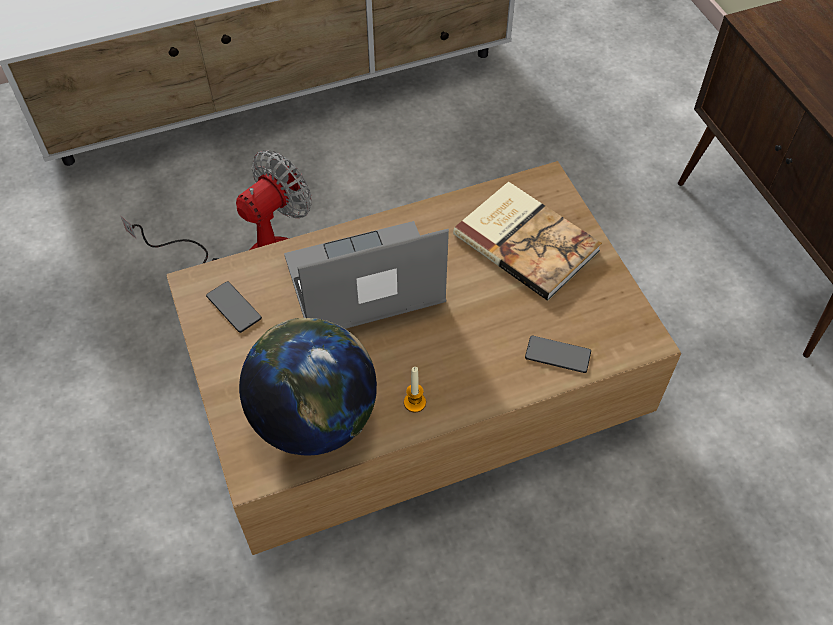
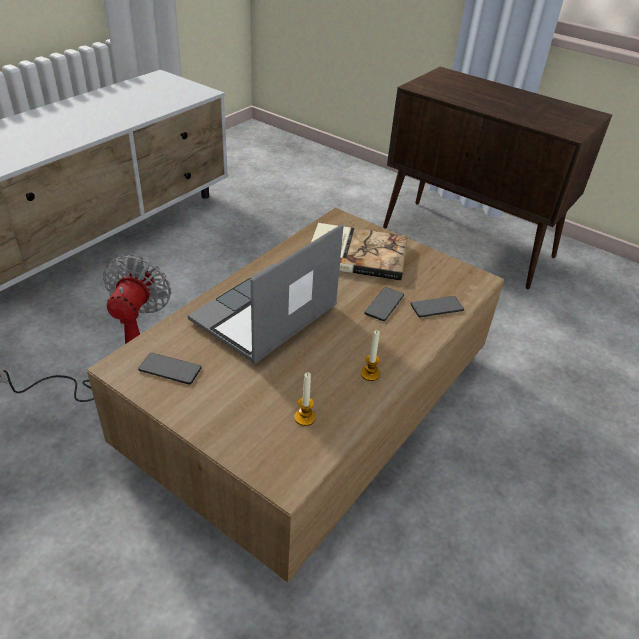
camera: 35 degrees left, 15 degrees down
globe [239,318,377,456] -> candle [294,372,316,426]
none -> phone [364,287,404,321]

